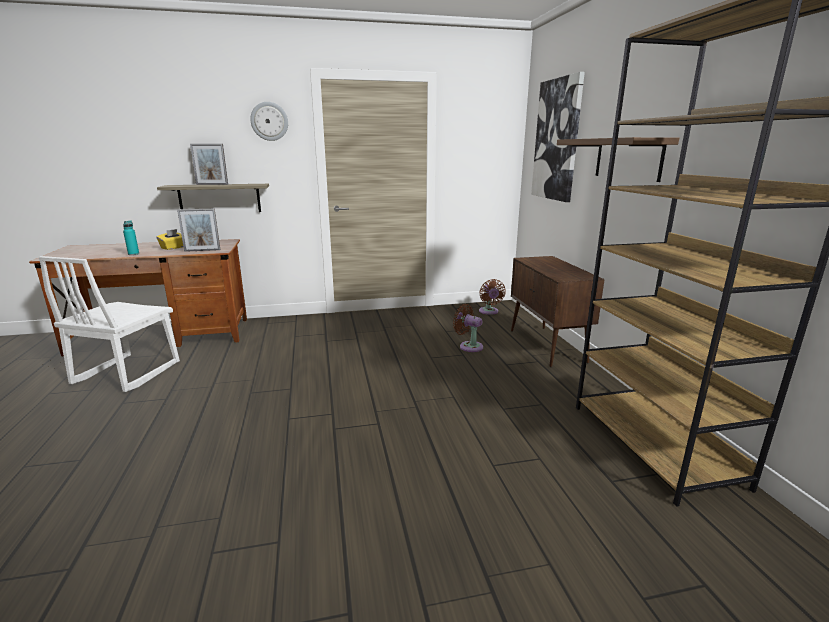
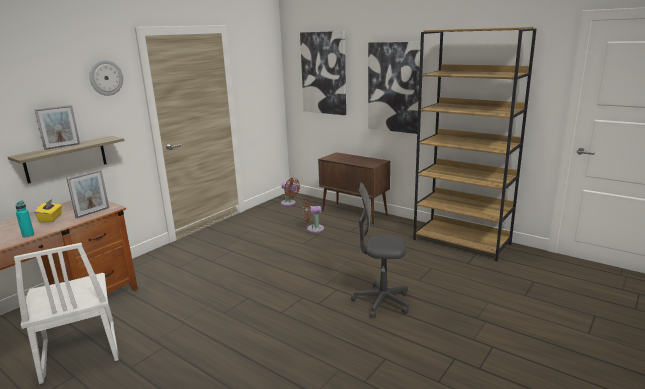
camera: 40 degrees left, 0 degrees up
shelf [557,137,679,182] -> picture [368,42,421,134]
none -> grey office chair [351,182,409,318]

